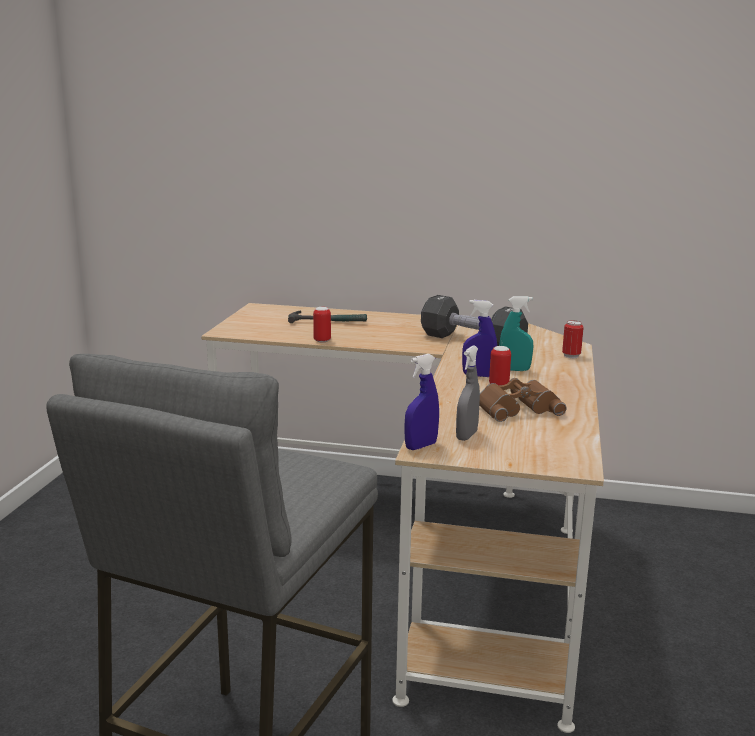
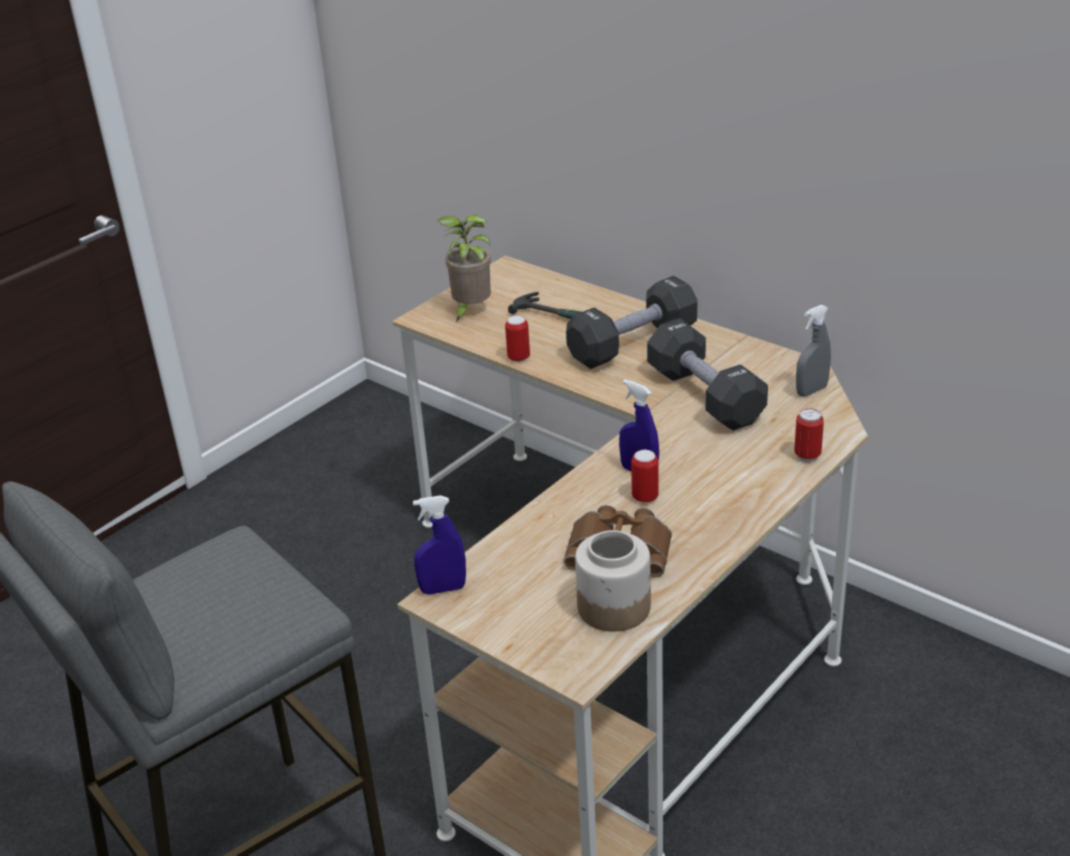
camera: 30 degrees right, 15 degrees up
grey spray bottle [456,346,480,441] -> grey spray bottle moved to [796,305,831,397]
turquoise spray bottle [499,296,533,371] -> none
none -> potted plant [437,215,491,322]
none -> black dumbbell [566,276,697,369]
none -> jar [575,530,651,632]

